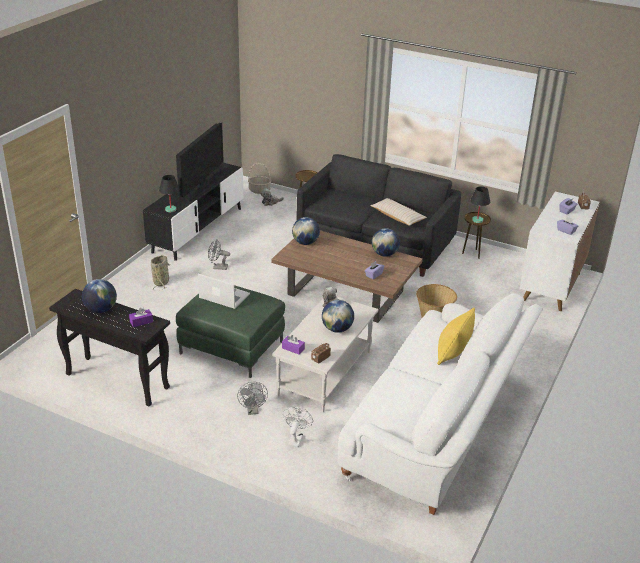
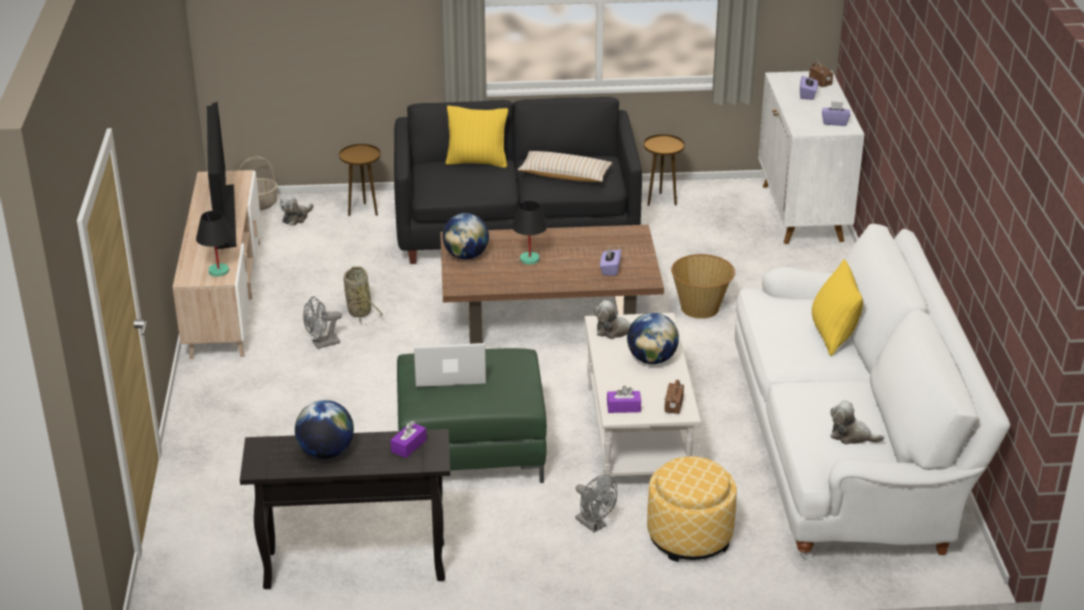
camera: 30 degrees left, 0 degrees up
black tv stand [143,163,243,261] -> beige tv stand [173,170,261,359]
basket [151,255,170,291] -> basket moved to [343,266,383,325]
white fan [283,407,313,448] -> ottoman [647,456,737,562]
globe [372,228,400,257] -> none
black table lamp [470,186,490,223] -> black table lamp moved to [512,201,547,265]
none -> yellow pillow [446,106,508,168]
none -> plush toy [830,401,884,444]

